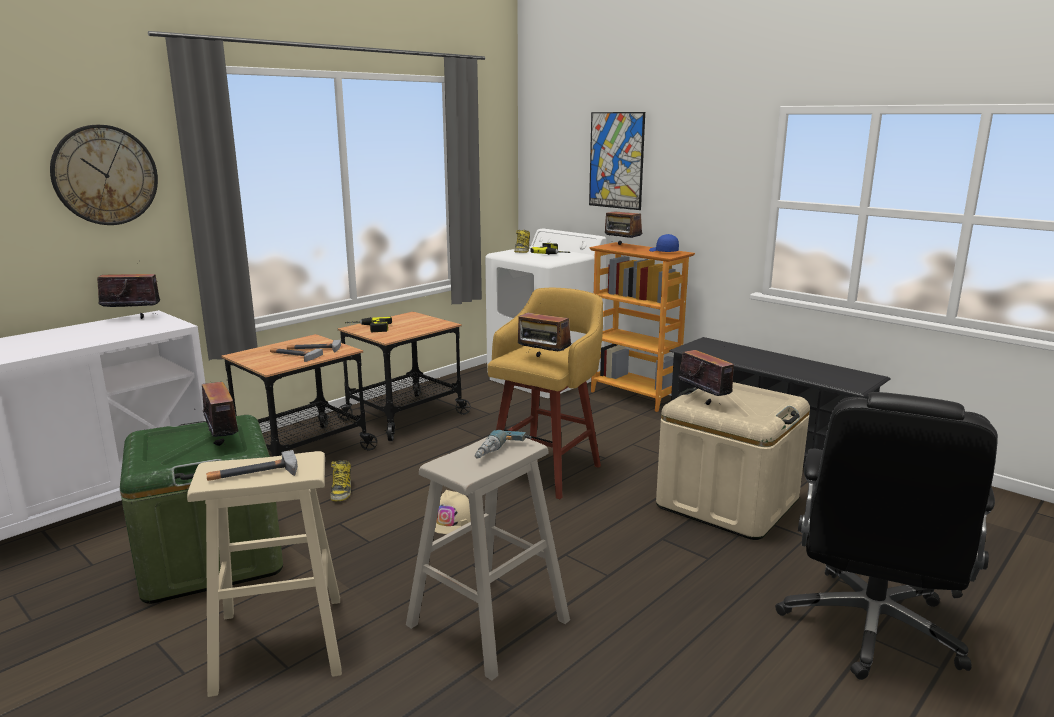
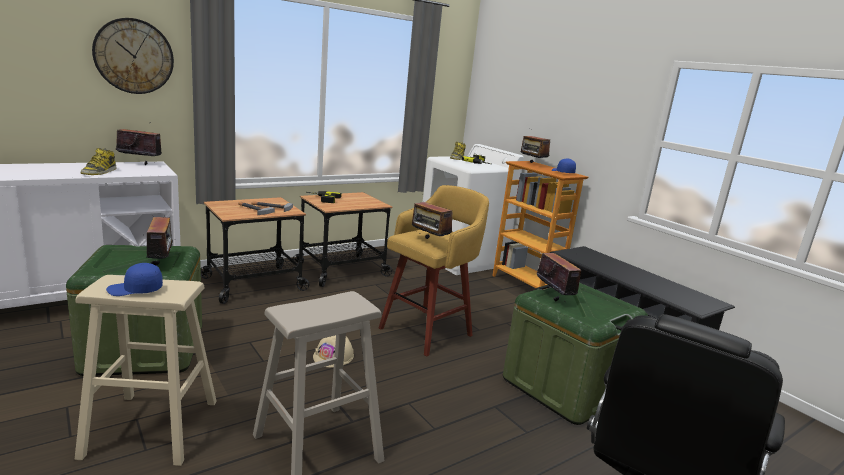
camera: 10 degrees right, 0 degrees up
hammer [206,450,298,481] -> blue cap [106,263,163,296]
boot [330,460,351,501] -> boot moved to [81,148,117,175]
power drill [475,430,532,459] -> none
picture [589,112,645,210] -> none
beige storage box [656,382,810,540] -> green storage box [503,283,648,425]

